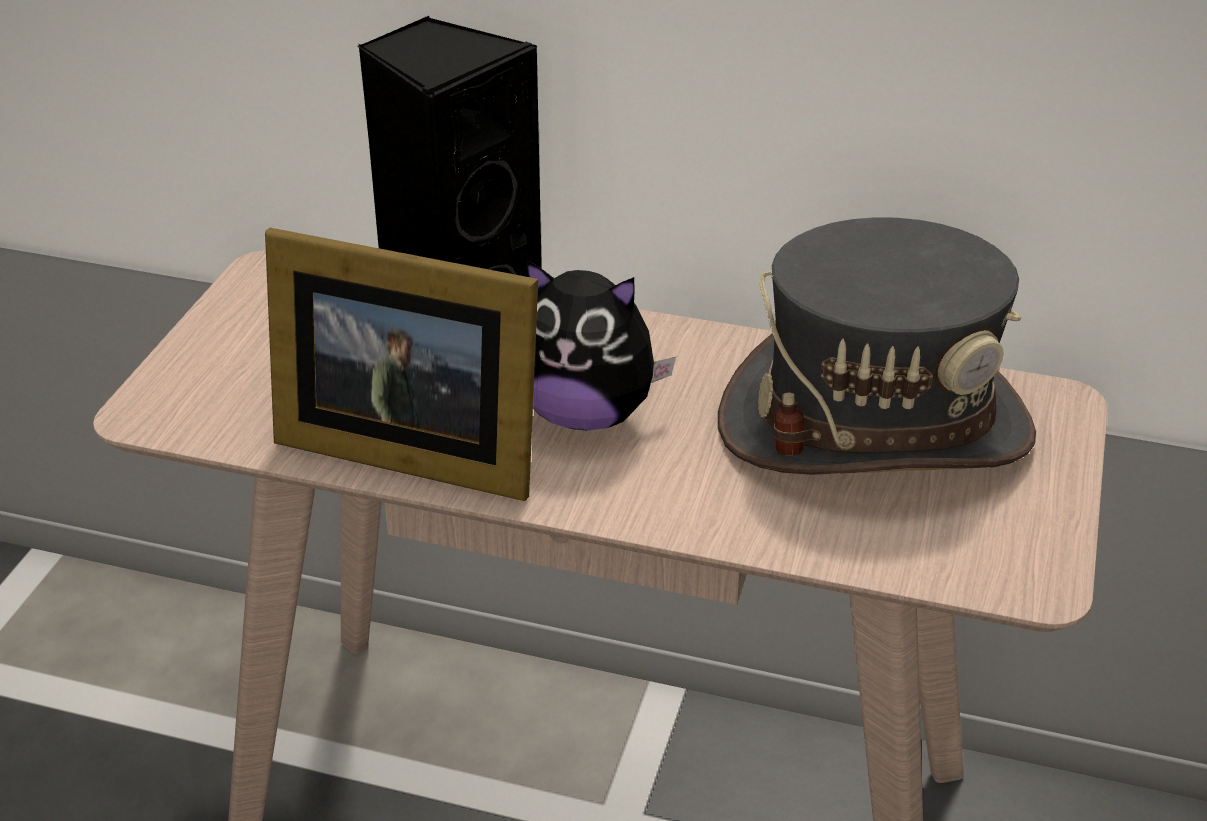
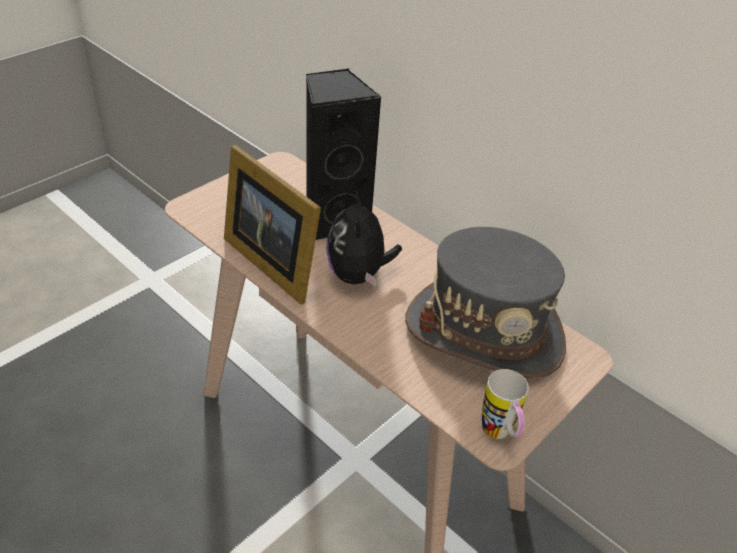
camera: 25 degrees right, 5 degrees up
plush toy [526,259,676,430] -> plush toy turned 45 degrees clockwise [326,190,402,287]
none -> mug [482,369,529,439]

